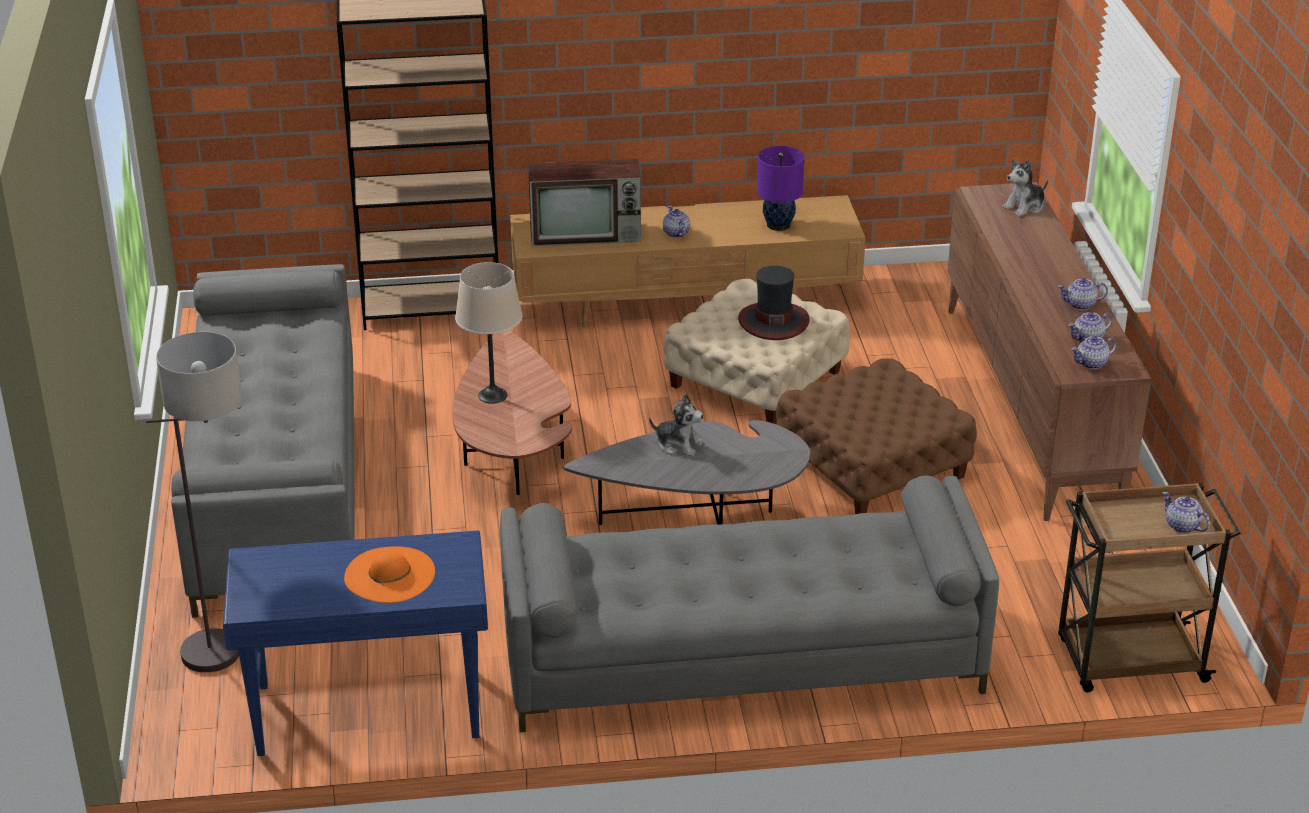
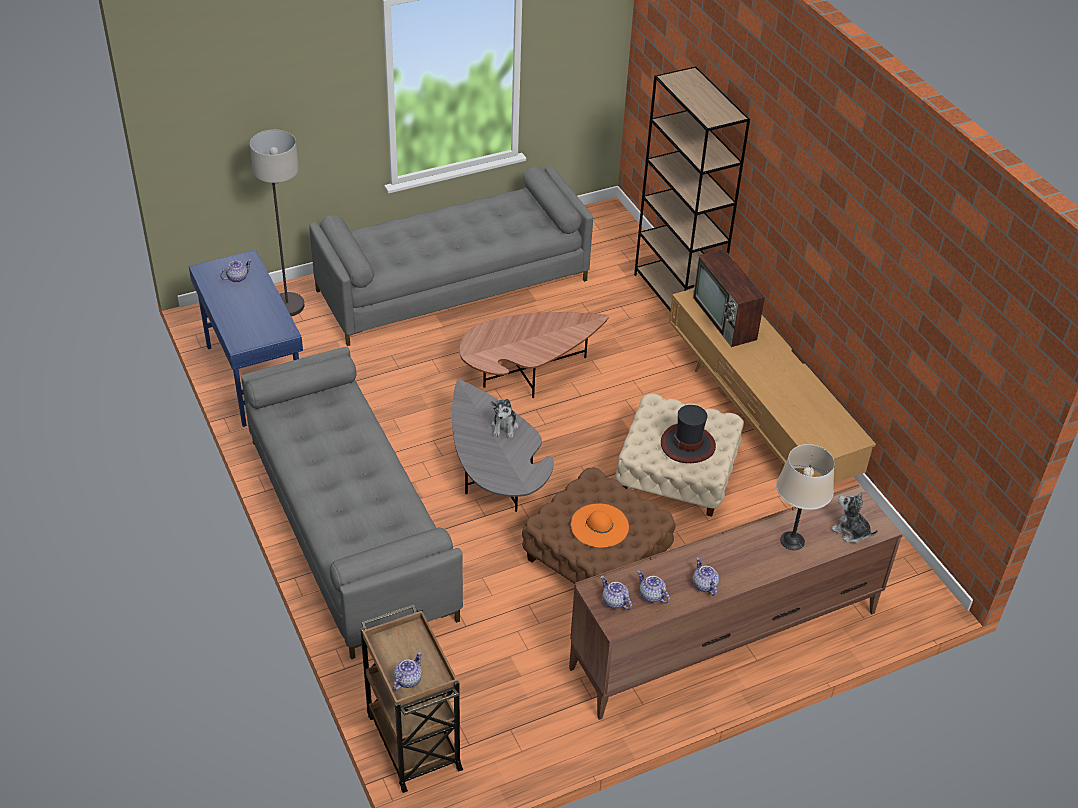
camera: 70 degrees right, 10 degrees up
orange hat [344,546,435,603] -> orange hat moved to [571,504,629,548]
beige table lamp [455,262,523,404] -> beige table lamp moved to [776,444,835,550]
teapot [663,206,690,238] -> teapot moved to [220,260,252,283]
purple table lamp [757,146,804,231] -> none

